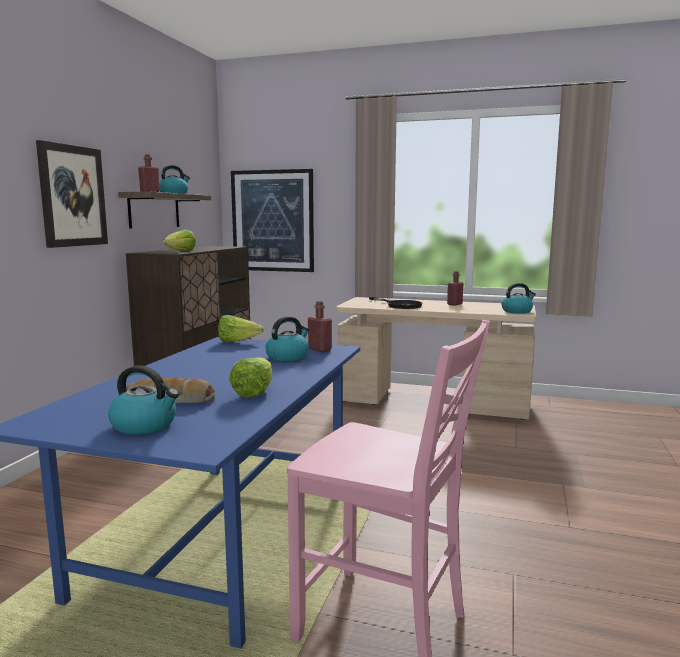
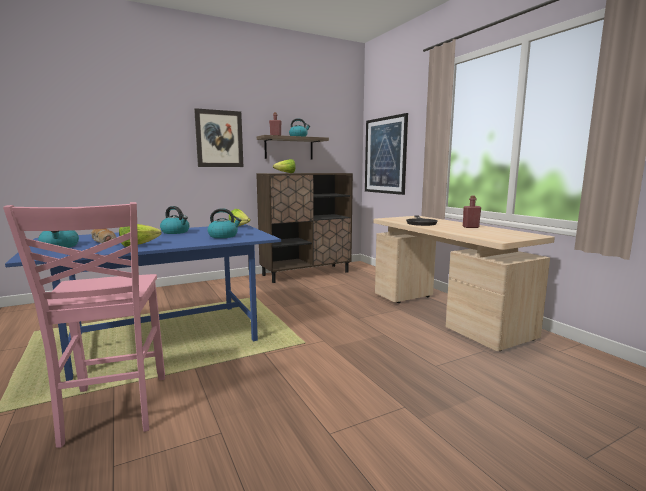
camera: 45 degrees right, 0 degrees up
red bottle [308,301,332,352] -> none
kettle [502,283,536,314] -> kettle moved to [160,206,190,234]

